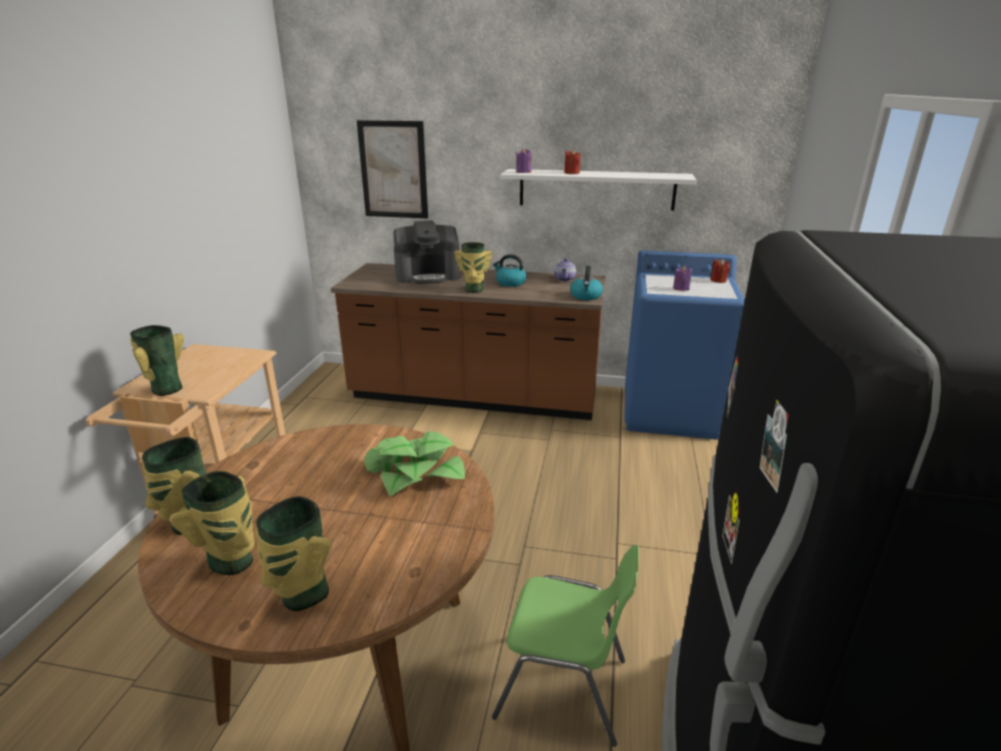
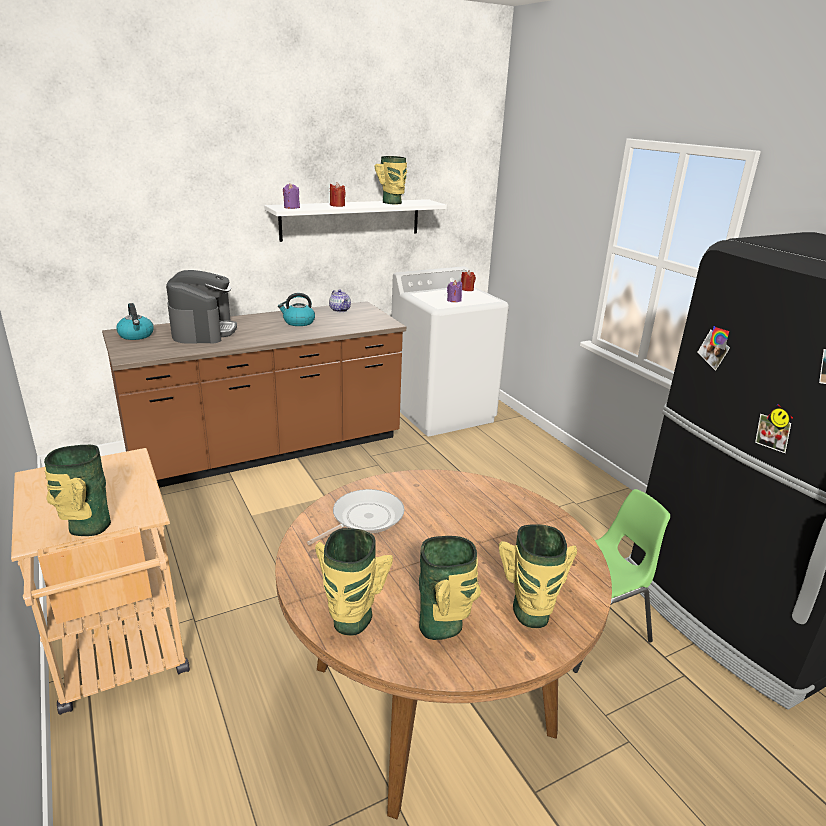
camera: 40 degrees left, 0 degrees up
picture [357,120,428,218] -> none
potted plant [364,431,465,497] -> none
coffee machine [393,221,461,284] -> coffee machine turned 45 degrees counterclockwise [166,270,237,344]
vase [454,242,492,293] -> vase moved to [375,156,407,204]
kettle [570,265,603,300] -> kettle moved to [116,303,154,340]
blue washing machine [624,250,745,439] -> white washing machine [391,266,509,436]
none -> frying pan [307,489,404,545]

